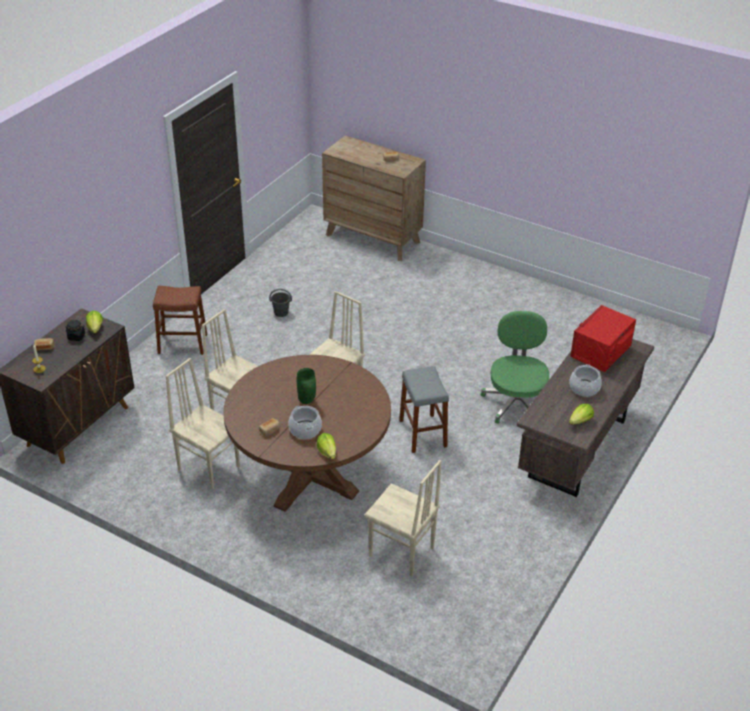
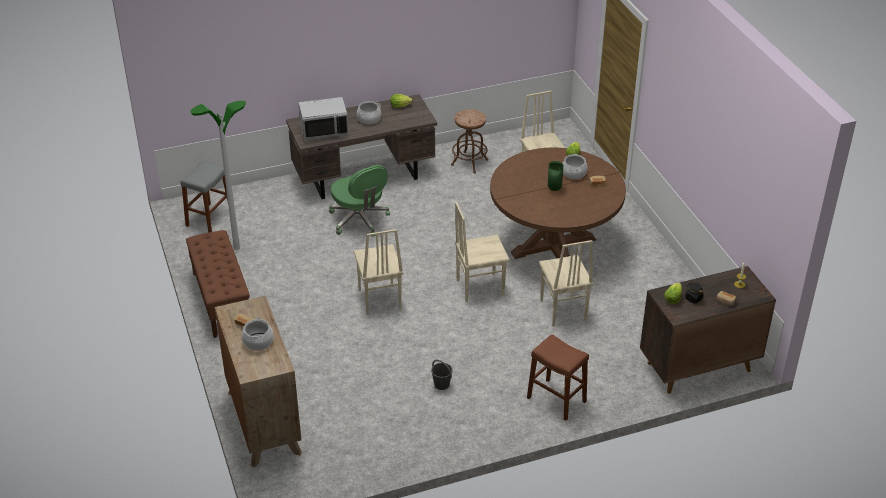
camera: 140 degrees left, 0 degrees up
beige chair [166,358,240,490] -> beige chair moved to [353,229,404,315]
grey stool [399,366,449,453] -> grey stool moved to [180,161,228,233]
green office chair [481,311,549,424] -> green office chair turned 75 degrees counterclockwise [329,165,390,237]
red microwave [570,305,636,372] -> grey microwave [298,97,349,142]
none -> brown bench [186,230,250,338]
none -> floor lamp [190,101,246,250]
none -> cooking pot [242,318,274,351]
none -> brown stool [451,109,488,173]

